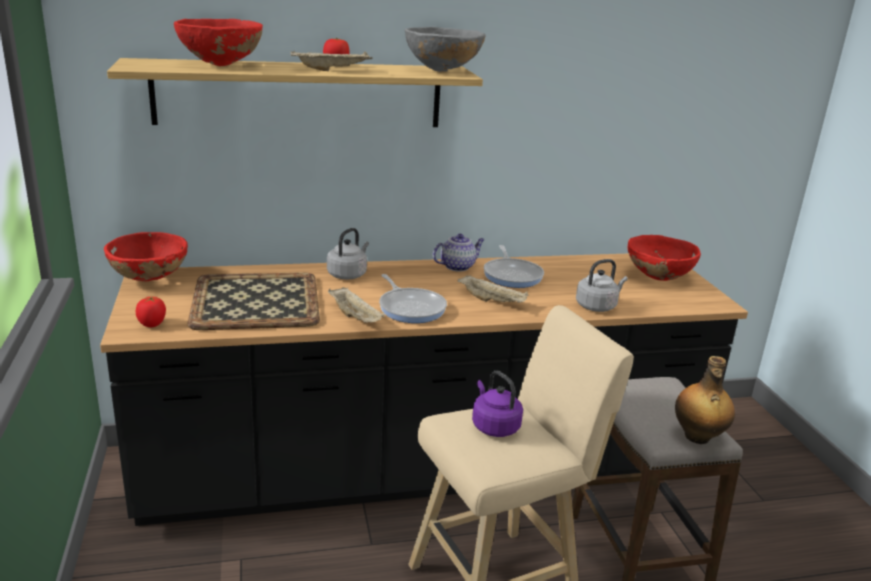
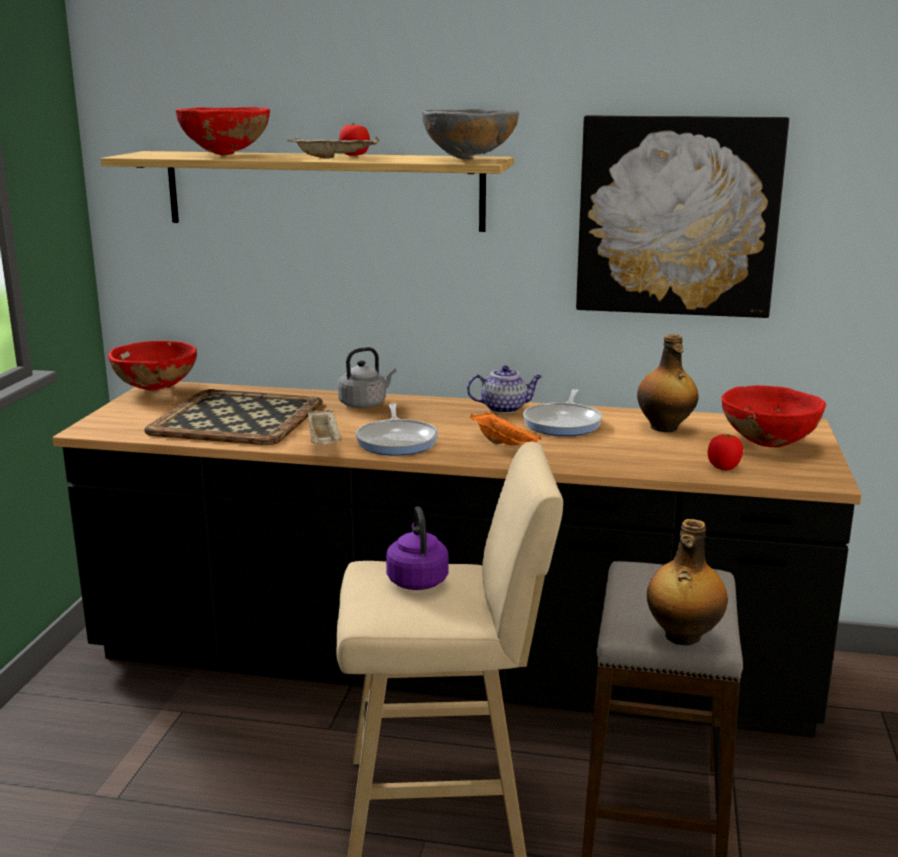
camera: 25 degrees right, 5 degrees down
tomato [136,296,166,327] -> tomato moved to [708,434,743,470]
beige tray [458,275,528,303] -> orange tray [470,412,541,446]
grey kettle [576,259,628,312] -> none
none -> picture [576,115,789,318]
none -> bottle [637,334,698,432]

